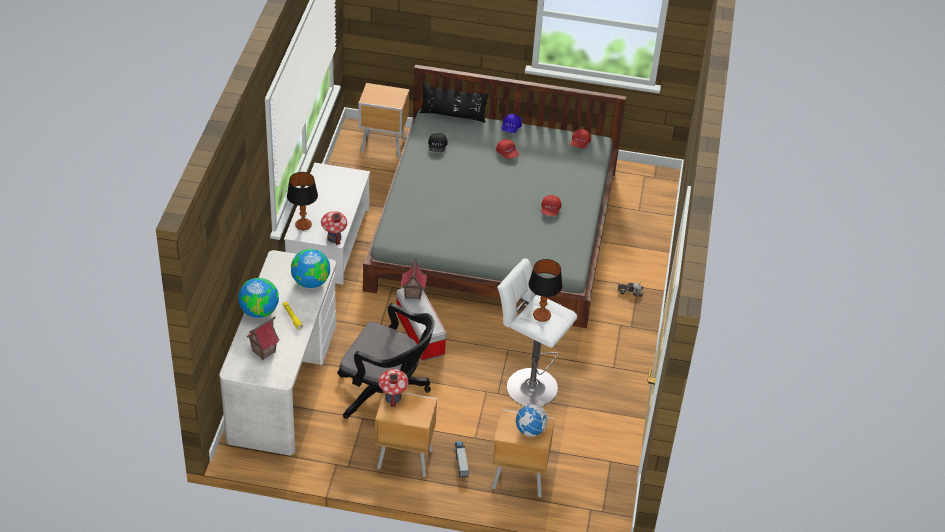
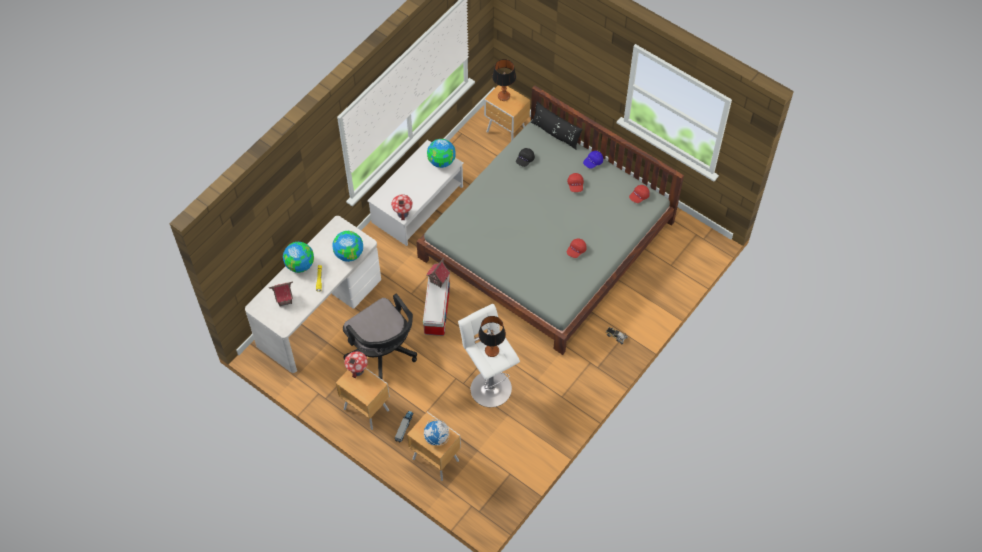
camera: 30 degrees right, 15 degrees up
table lamp [287,172,318,230] -> table lamp moved to [492,59,516,101]
none -> globe [427,139,456,168]

